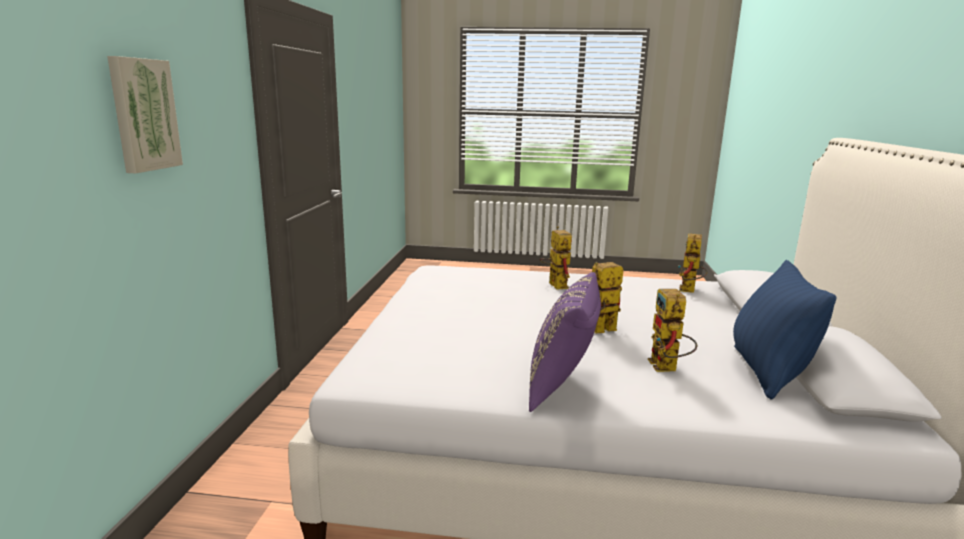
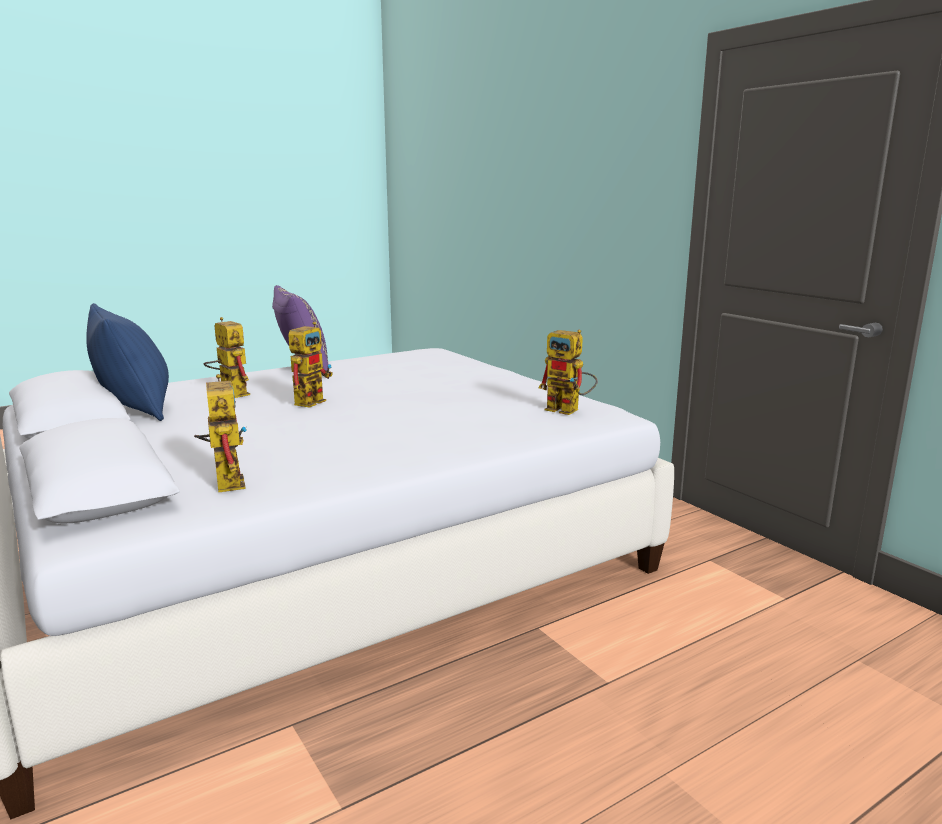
camera: 140 degrees right, 0 degrees up
picture [107,56,183,173] -> none
toy robot [539,226,572,290] -> toy robot moved to [539,330,598,415]

